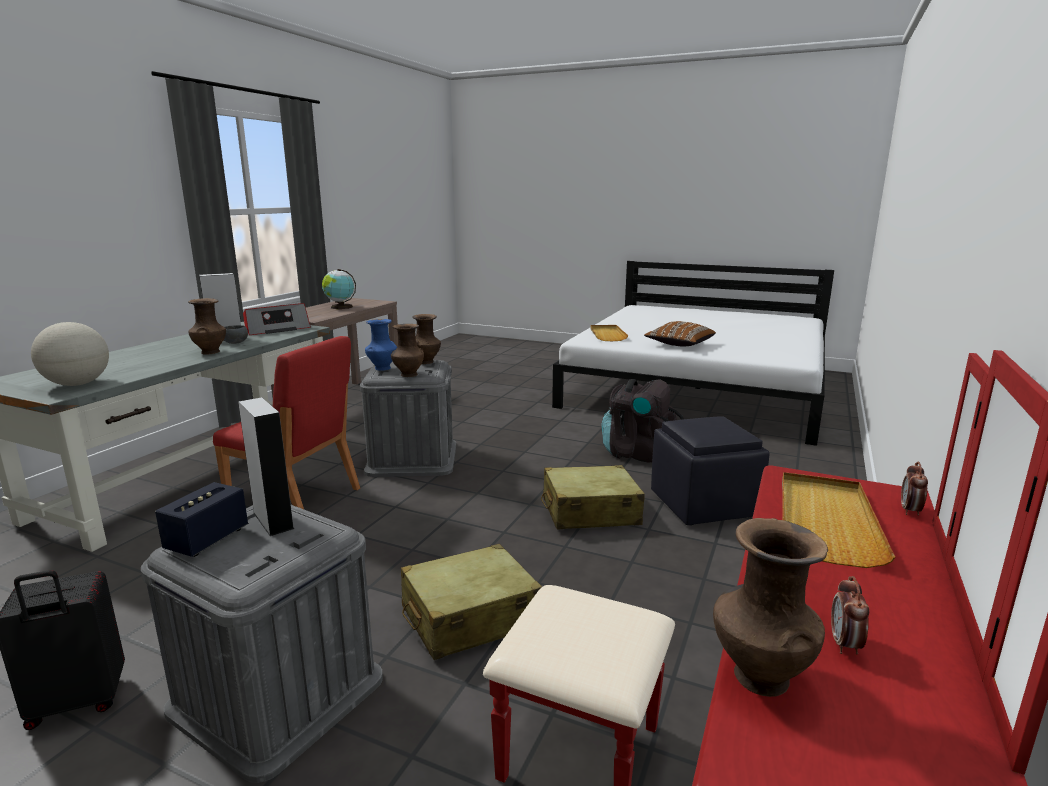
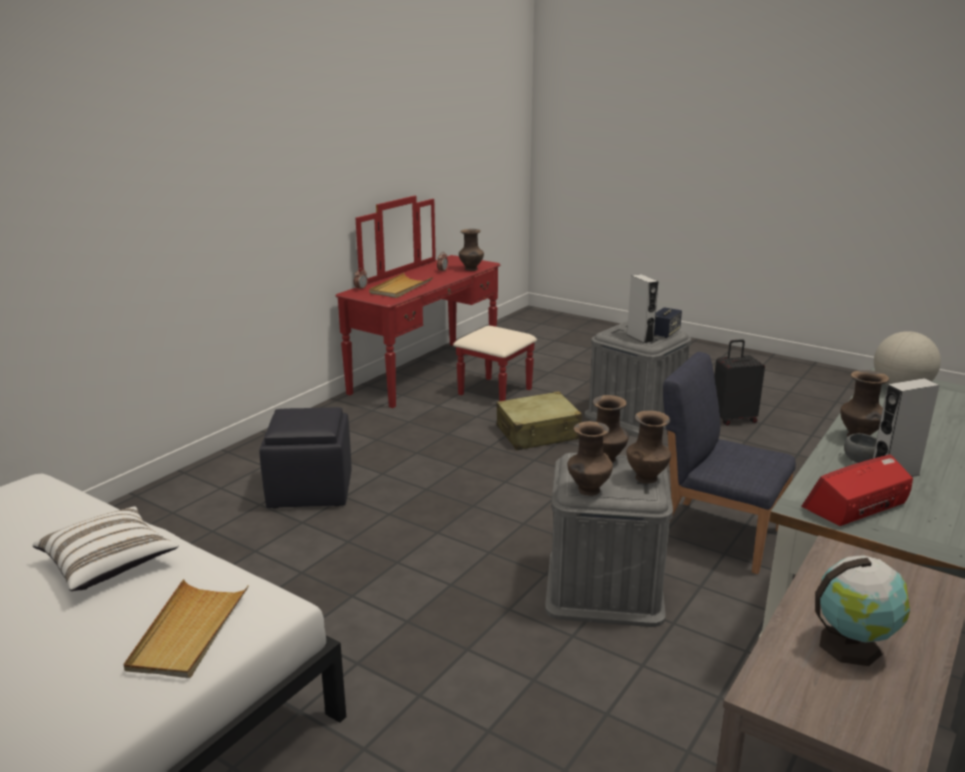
camera: 170 degrees left, 5 degrees up
red chair [213,336,360,509] -> blue chair [663,352,796,574]
blue vase [365,319,397,371] -> brown vase [627,411,671,484]
beige suitcase [541,465,645,530] -> none
black backpack [602,379,684,463] -> none
brown pillow [644,321,716,346] -> white pillow [32,506,179,591]

